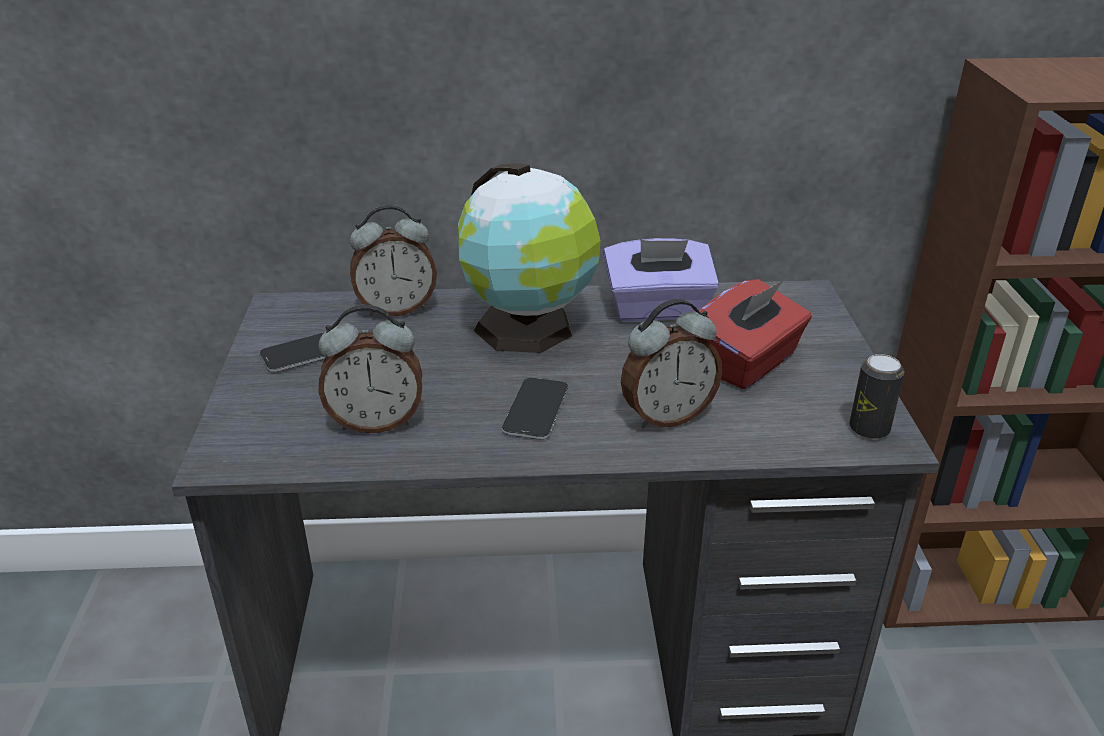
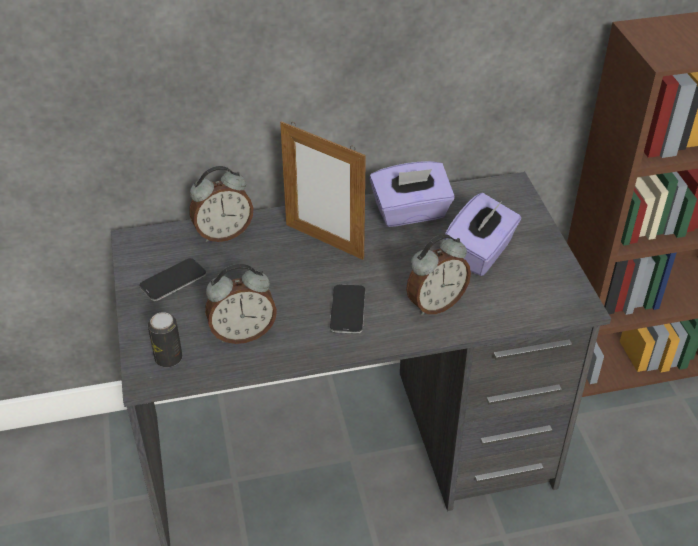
camera: 10 degrees left, 10 degrees up
globe [458,163,601,353] -> picture frame [280,121,366,260]
red tissue box [699,279,812,389] -> purple tissue box [444,193,521,276]
can [849,354,904,439] -> can moved to [148,312,182,367]

